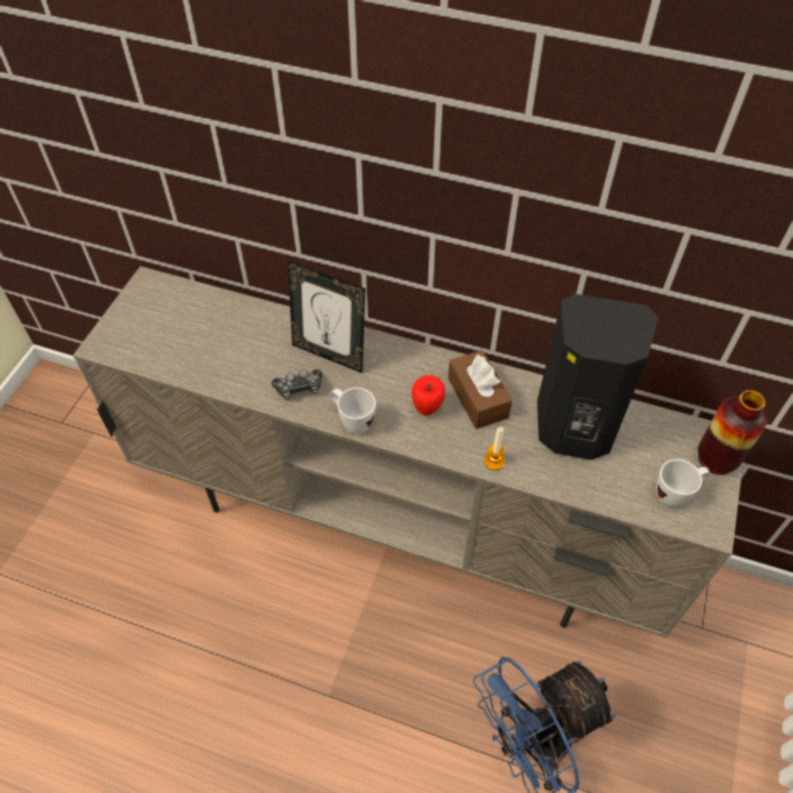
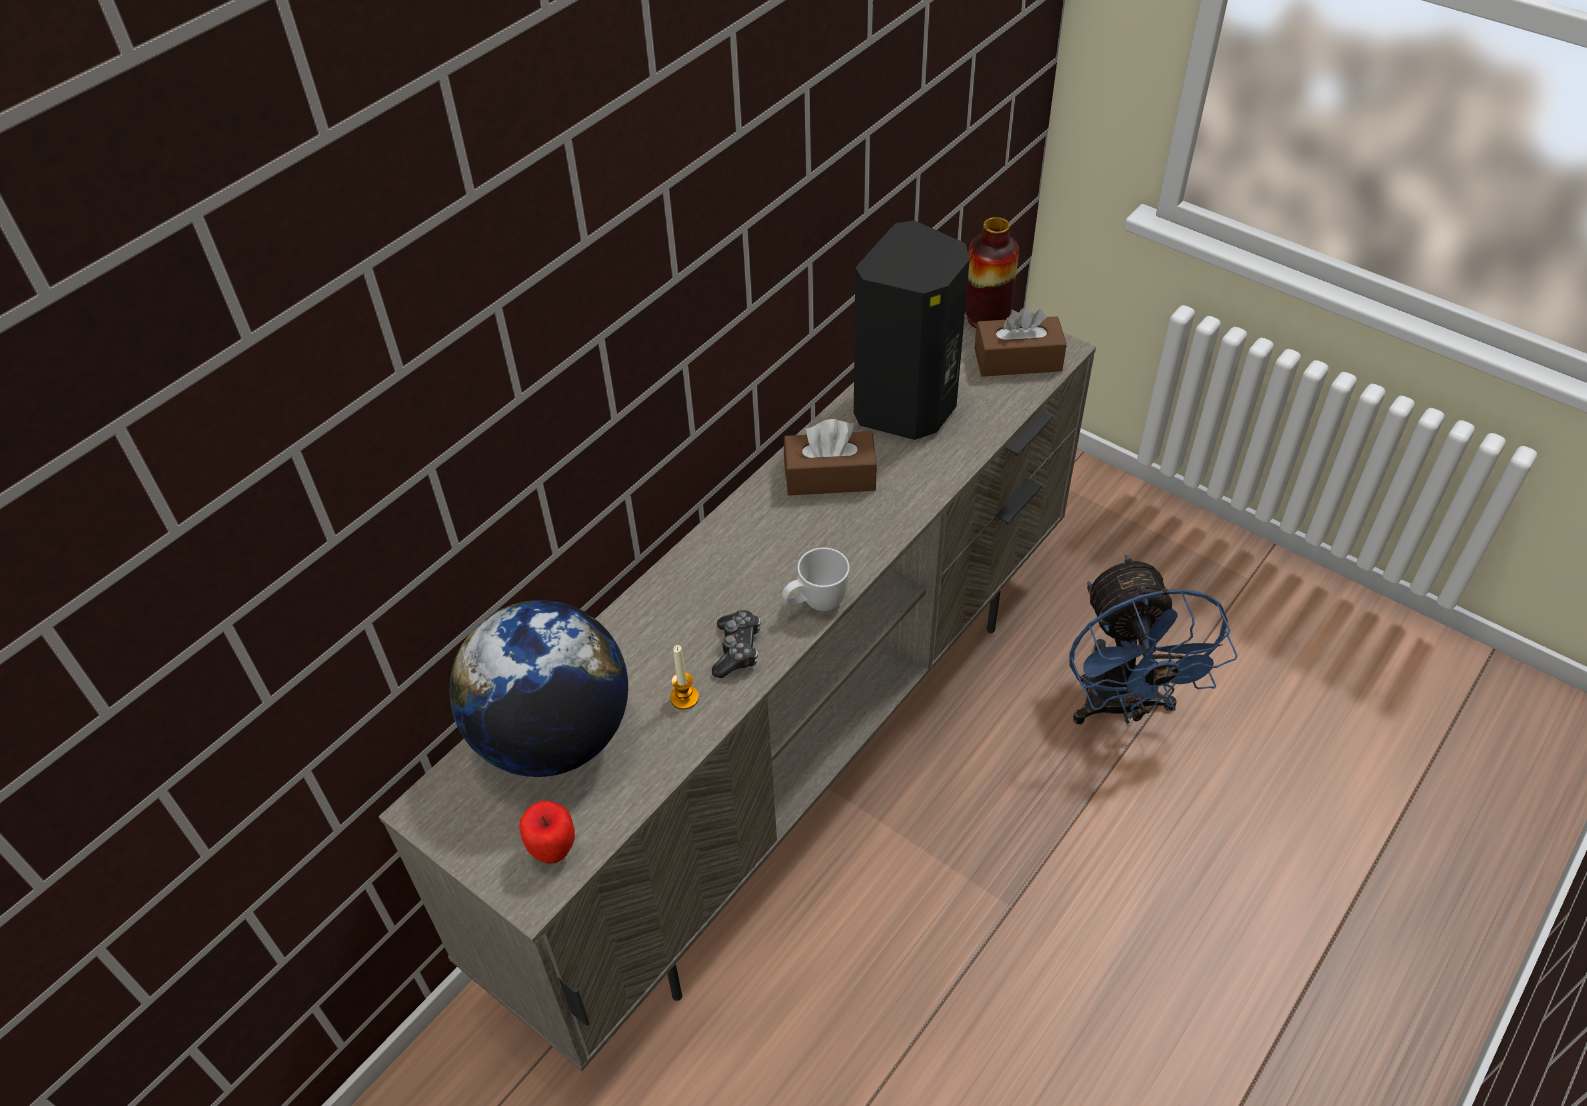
camera: 70 degrees left, 5 degrees down
picture frame [288,260,365,373] -> none
apple [412,375,445,415] -> apple moved to [519,801,575,864]
candle [484,427,505,470] -> candle moved to [670,645,699,710]
white mug [656,459,710,508] -> brown tissue box [974,307,1067,377]
none -> globe [449,600,628,777]

